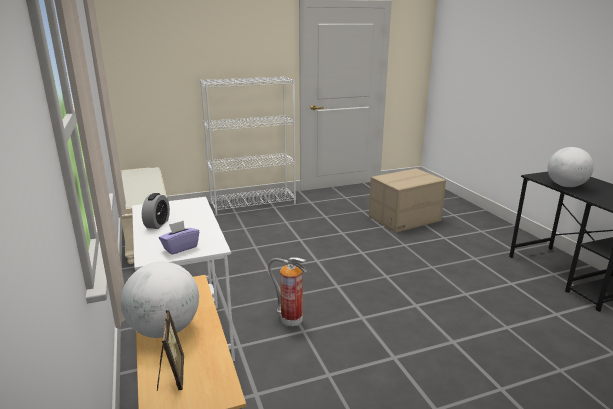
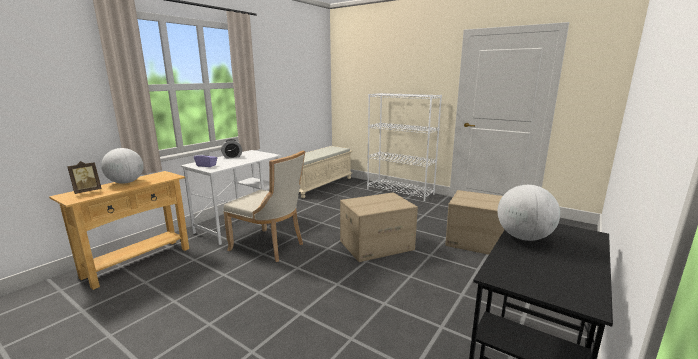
camera: 55 degrees right, 5 degrees down
fire extinguisher [268,257,307,326] -> beige chair [224,151,305,262]
none -> cardboard box [340,192,418,262]

